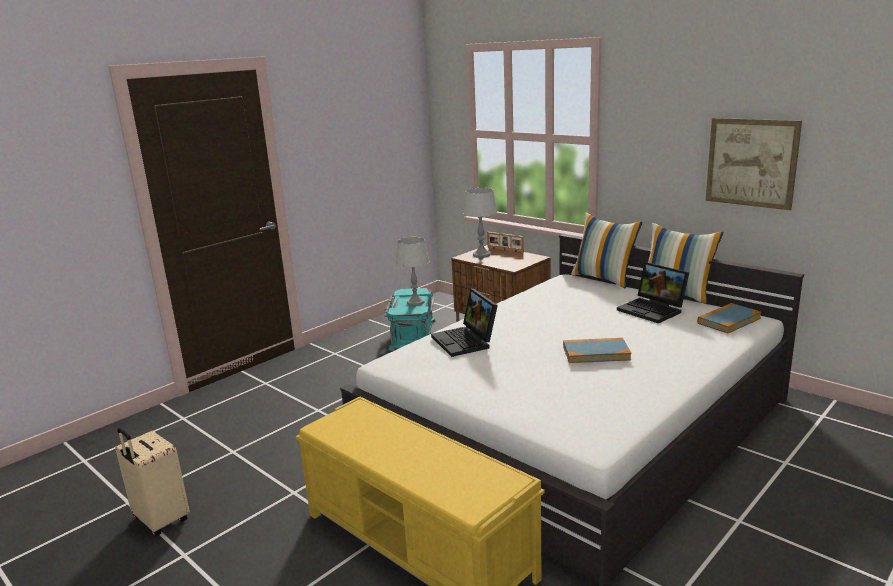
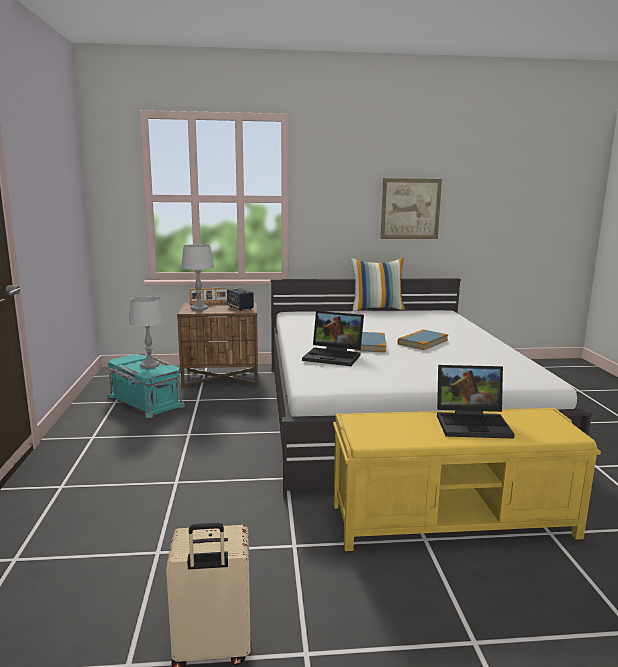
camera: 50 degrees left, 5 degrees down
pillow [571,212,643,289] -> none
laptop [617,262,689,323] -> laptop moved to [437,365,515,439]
book [697,303,762,333] -> book moved to [354,332,386,352]
none -> speaker [227,288,254,311]

